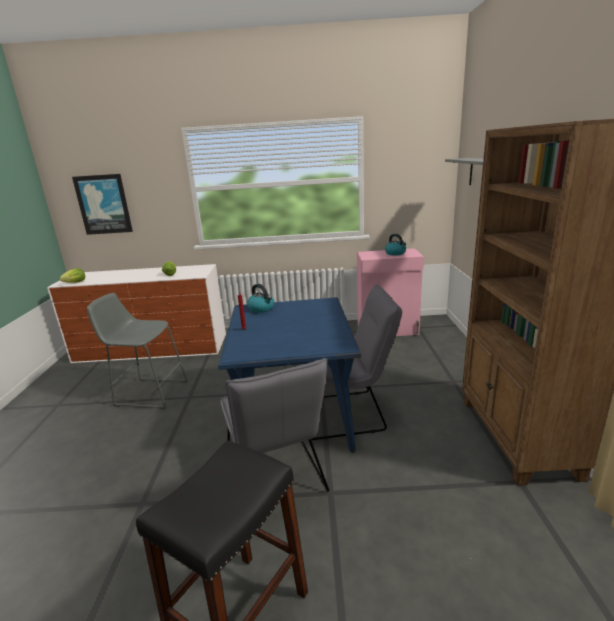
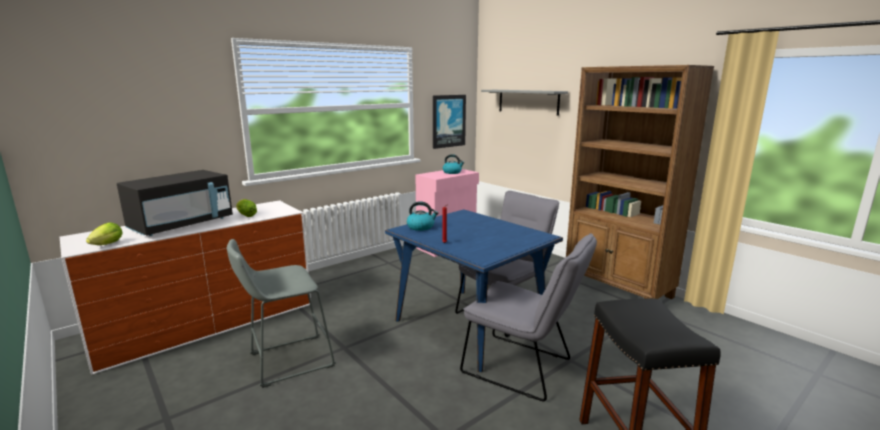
camera: 40 degrees left, 5 degrees down
picture [72,174,133,235] -> picture moved to [433,95,466,149]
none -> black microwave [117,170,233,236]

